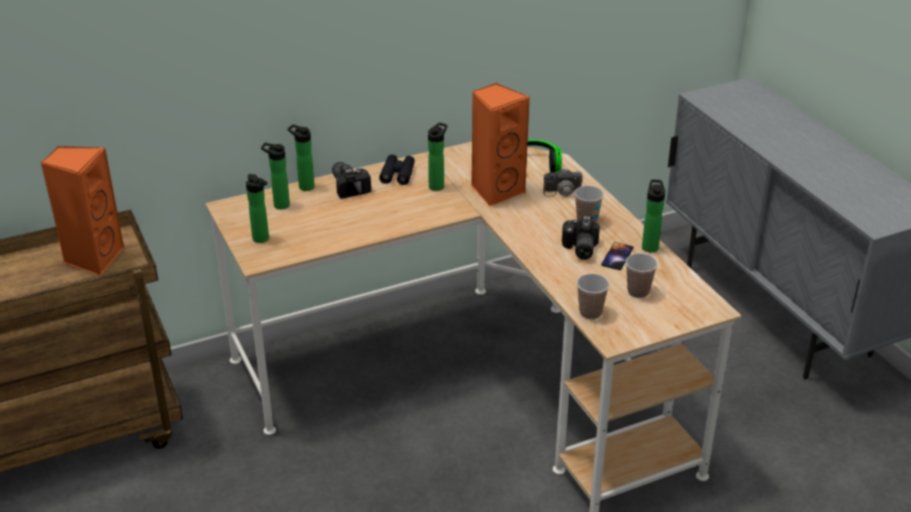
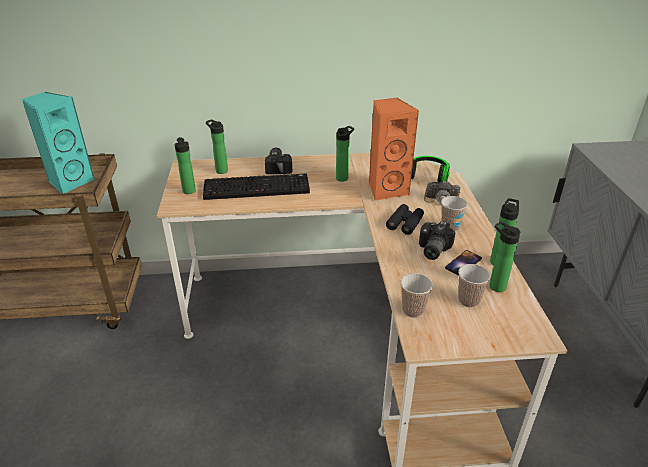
camera: 20 degrees right, 0 degrees up
orange speaker [41,146,124,275] -> turquoise speaker [22,91,95,193]
bottle [288,124,315,191] -> bottle moved to [489,221,521,292]
black binoculars [379,155,415,185] -> black binoculars moved to [386,204,424,235]
none -> keyboard [203,174,310,200]

